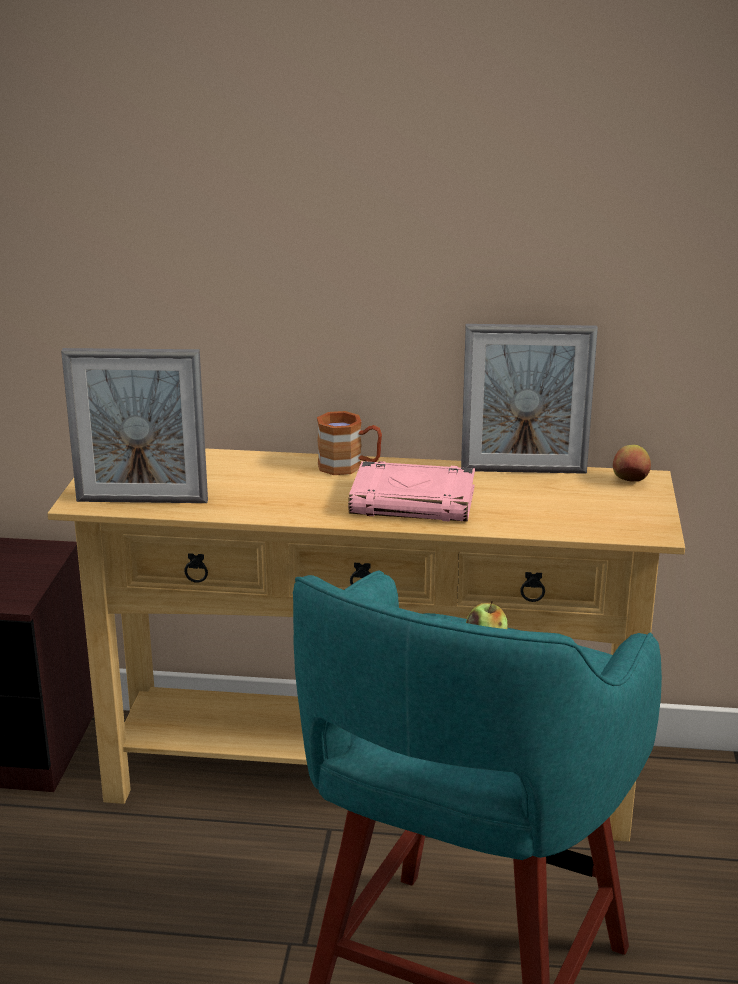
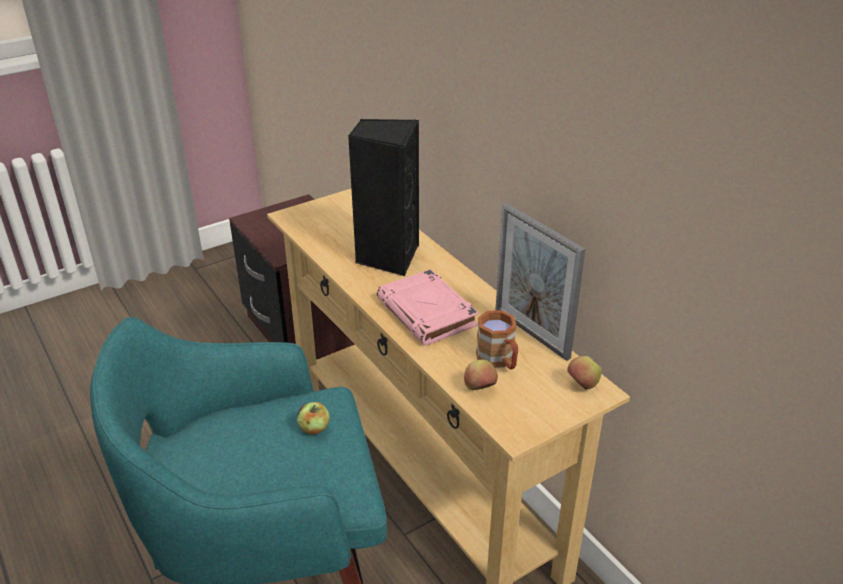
camera: 50 degrees right, 10 degrees up
picture frame [61,348,208,503] -> none
brown mug [317,411,382,475] -> brown mug moved to [476,310,518,369]
none -> black speaker [348,119,419,276]
none -> apple [464,359,498,390]

